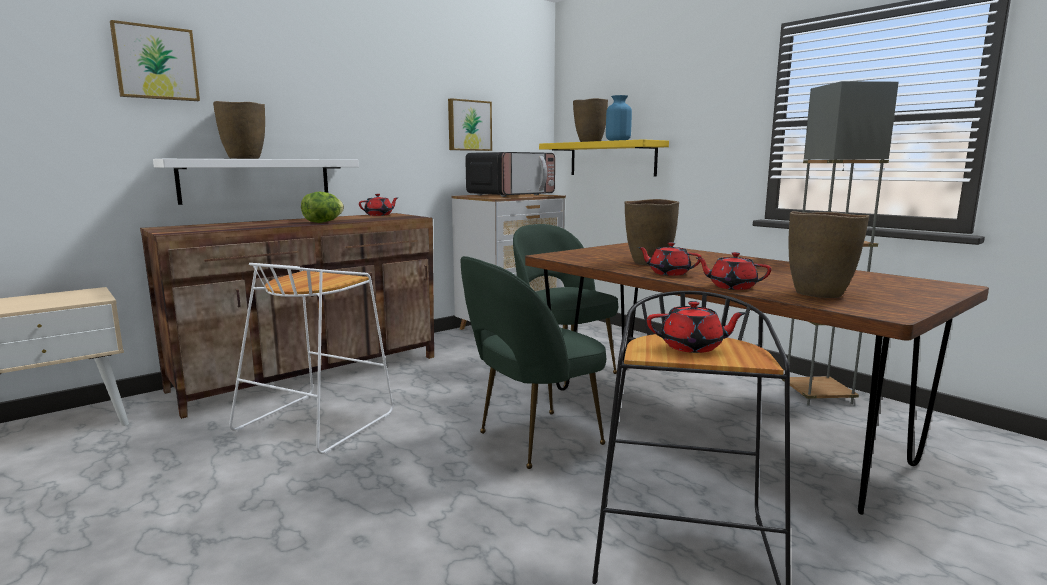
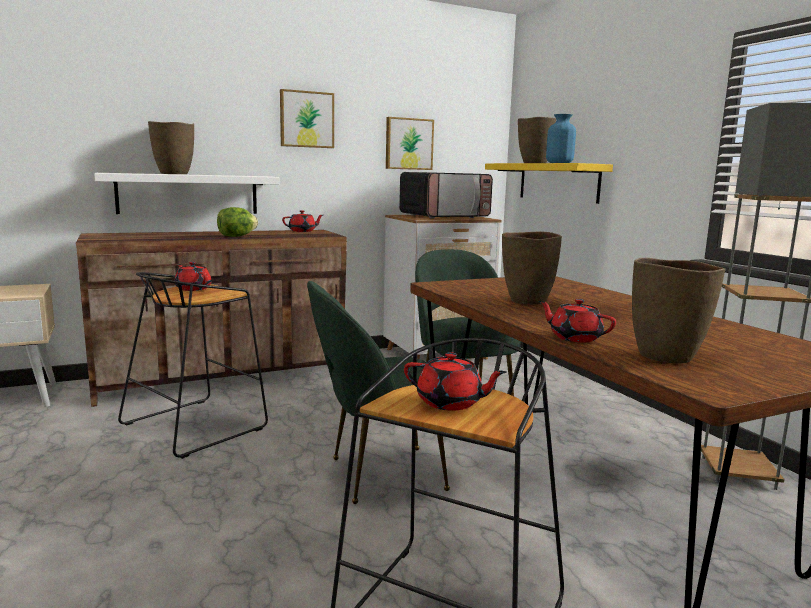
camera: 15 degrees right, 0 degrees up
picture [110,20,200,101] -> picture moved to [280,89,334,148]
white stool [229,263,393,455] -> black stool [118,272,268,459]
red teapot [638,242,702,276] -> red teapot moved to [174,262,212,291]

